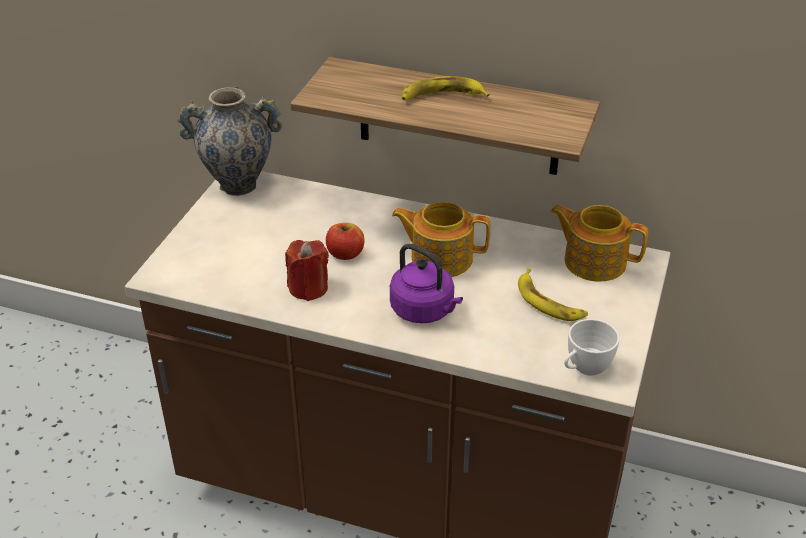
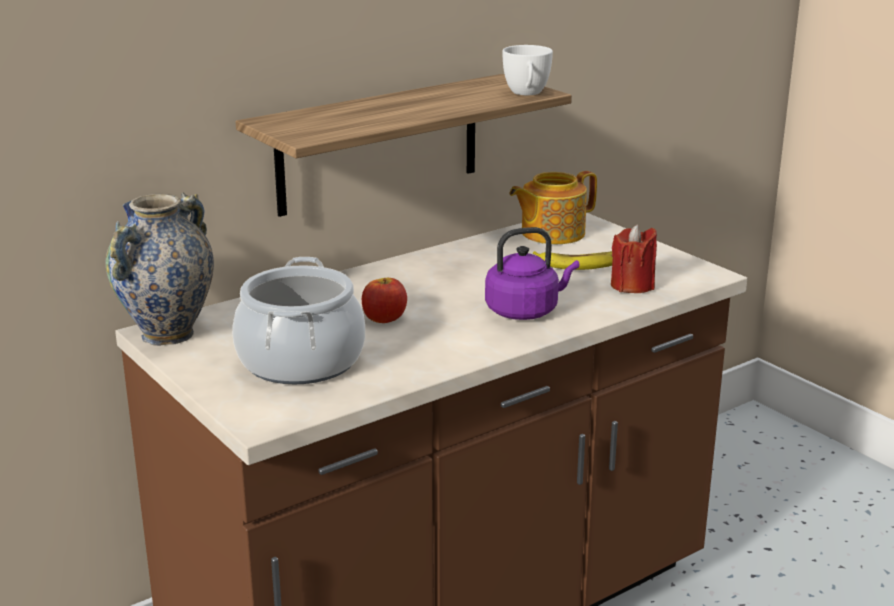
camera: 55 degrees left, 15 degrees down
red candle [285,240,329,301] -> red candle moved to [611,224,657,293]
teapot [392,202,491,277] -> none
banana [402,76,490,100] -> none
white cup [564,319,620,376] -> white cup moved to [503,45,553,95]
none -> cooking pot [232,257,365,384]

